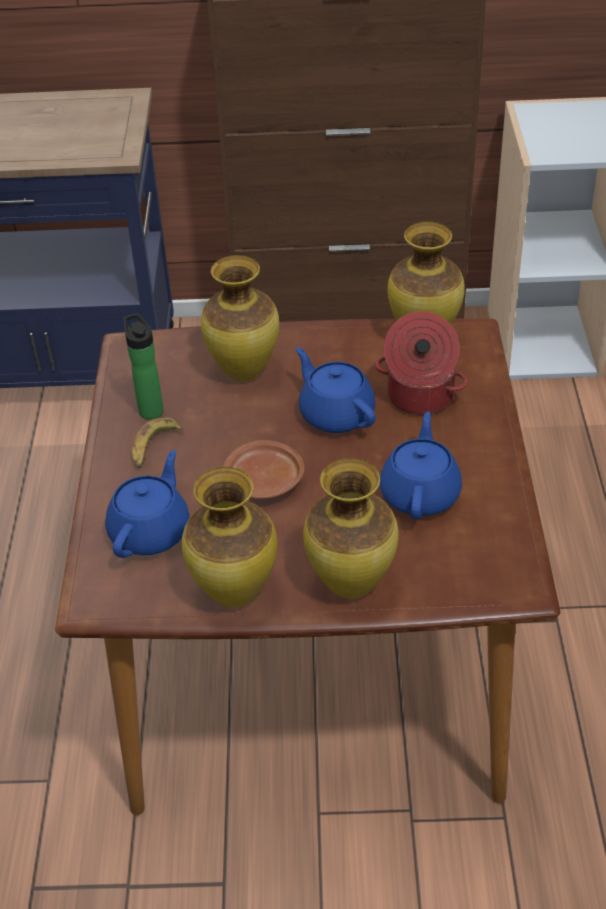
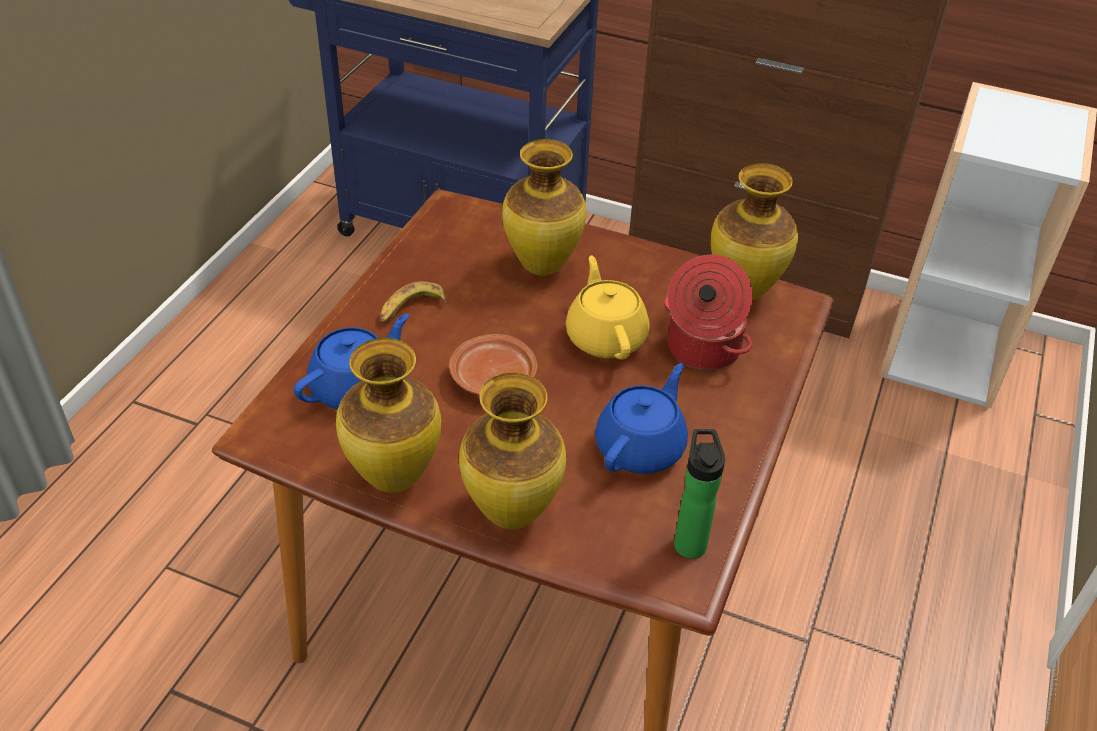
camera: 20 degrees right, 0 degrees up
bottle [123,313,164,419] -> bottle moved to [674,429,725,559]
blue teapot [296,347,376,433] -> yellow teapot [566,255,649,359]

